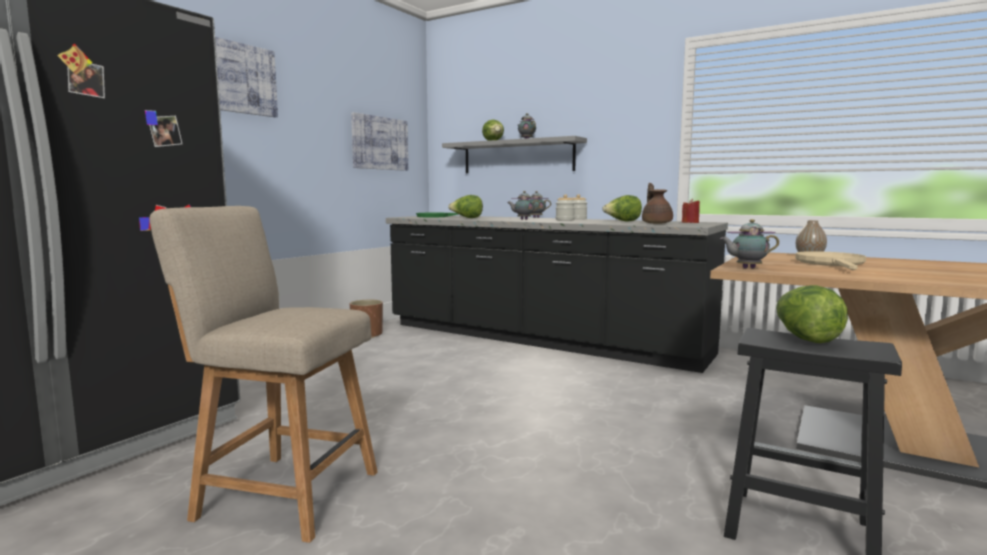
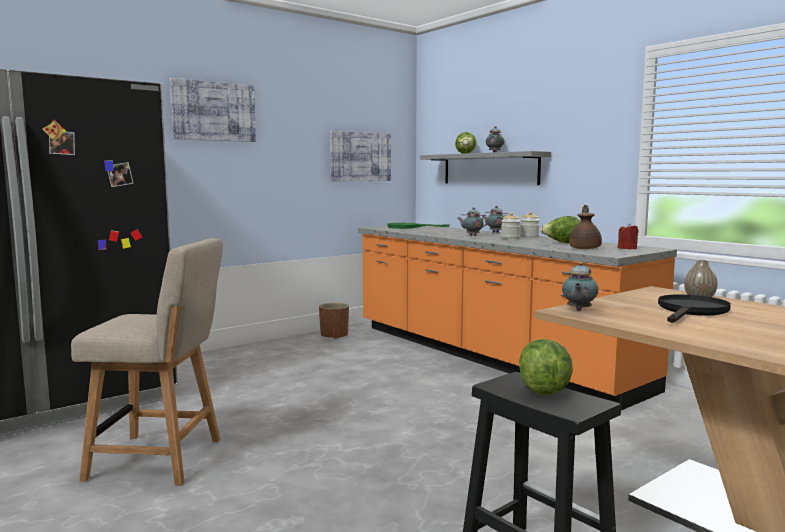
camera: 20 degrees right, 0 degrees up
beige chair [150,206,378,543] -> beige chair turned 150 degrees clockwise [71,238,223,486]
black counter [386,216,728,373] -> orange counter [358,226,677,410]
lettuce [448,195,483,218] -> none
teapot [720,219,779,268] -> teapot turned 90 degrees counterclockwise [562,262,598,311]
beige frying pan [795,251,866,270] -> black frying pan [658,294,731,323]

